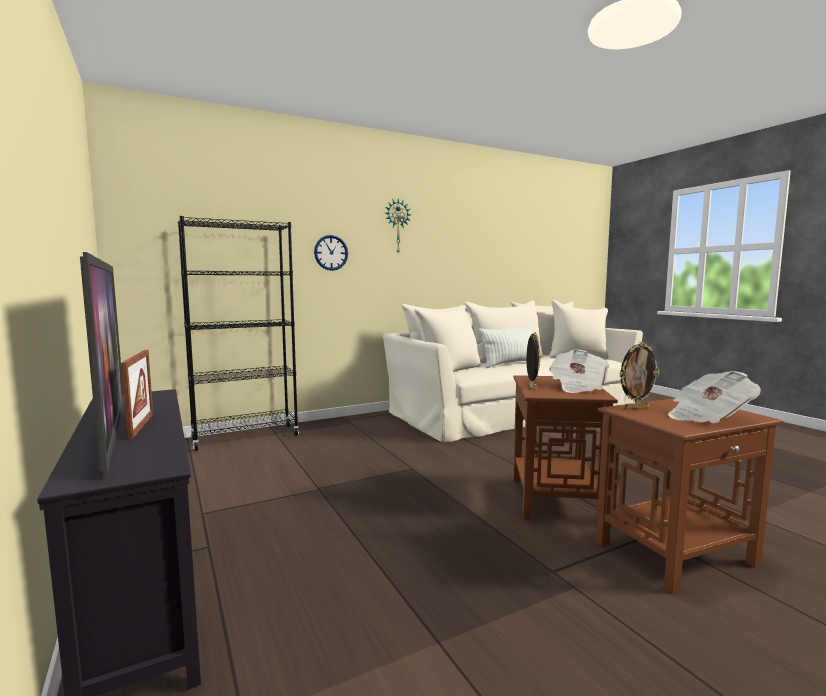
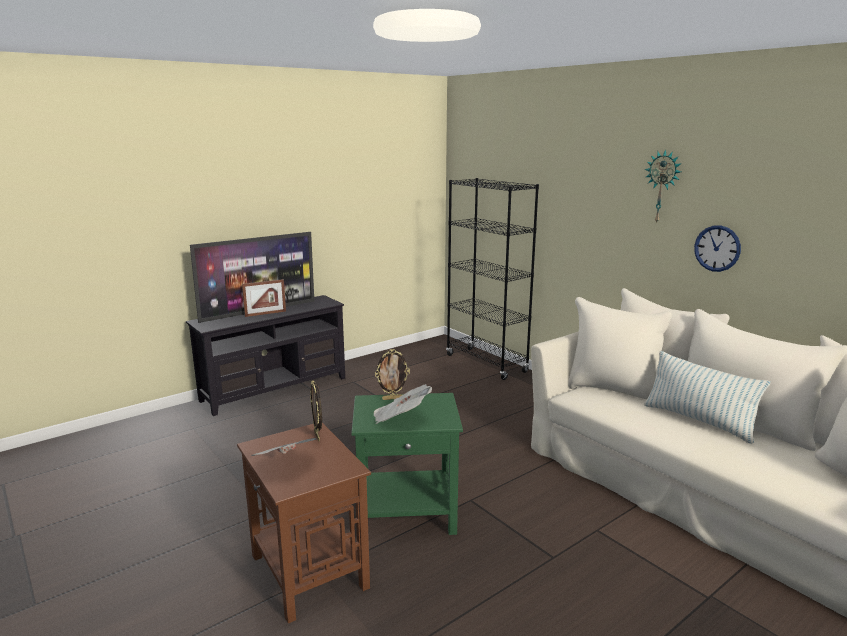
camera: 80 degrees right, 10 degrees up
wall clock [314,235,348,271] -> wall clock moved to [694,225,741,272]
brown side table [513,375,618,520] -> green side table [351,393,463,535]

